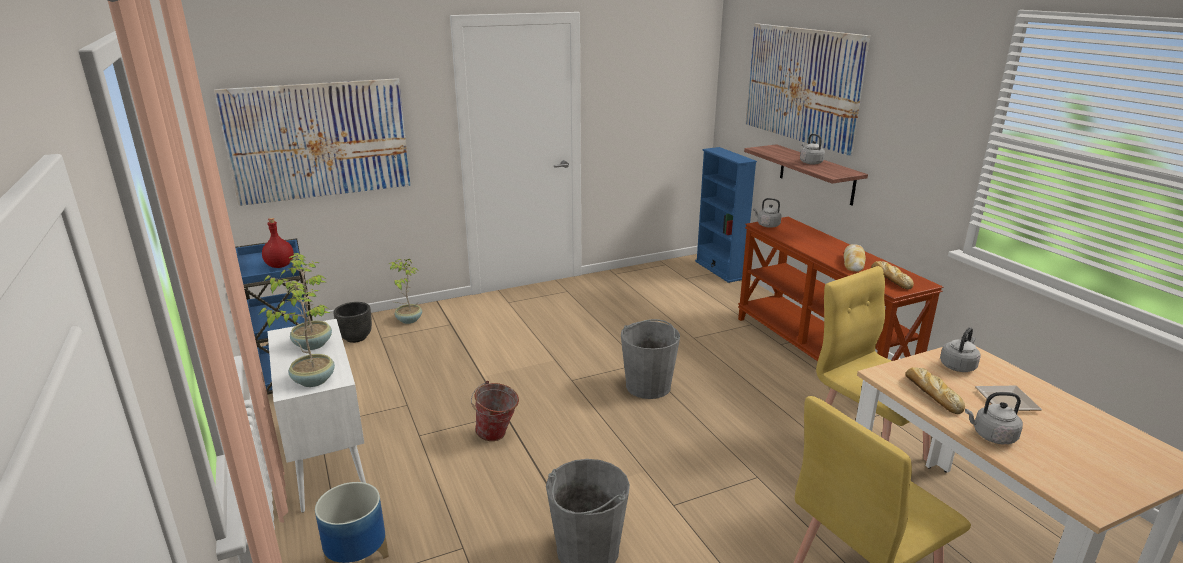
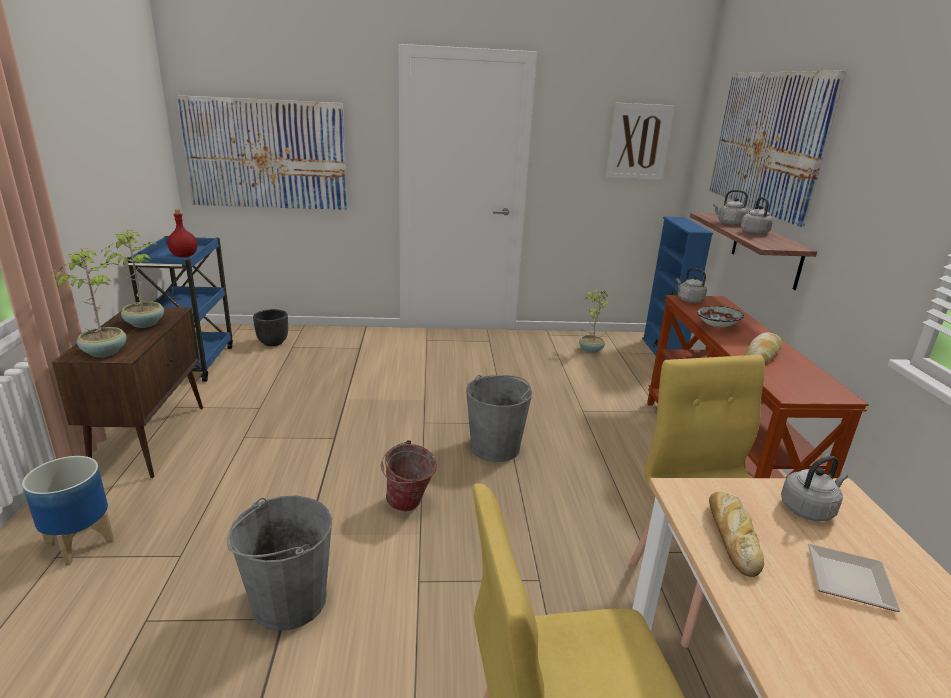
camera: 20 degrees right, 0 degrees up
white cabinet [267,319,366,513] -> brown cabinet [52,307,203,478]
potted plant [389,259,422,324] -> potted plant moved to [579,290,610,353]
bucket [471,381,519,441] -> bucket moved to [381,440,437,511]
bread [871,261,914,290] -> none
grey kettle [965,392,1023,444] -> grey kettle moved to [713,190,748,225]
none -> picture [605,103,674,180]
none -> bowl [697,306,744,328]

